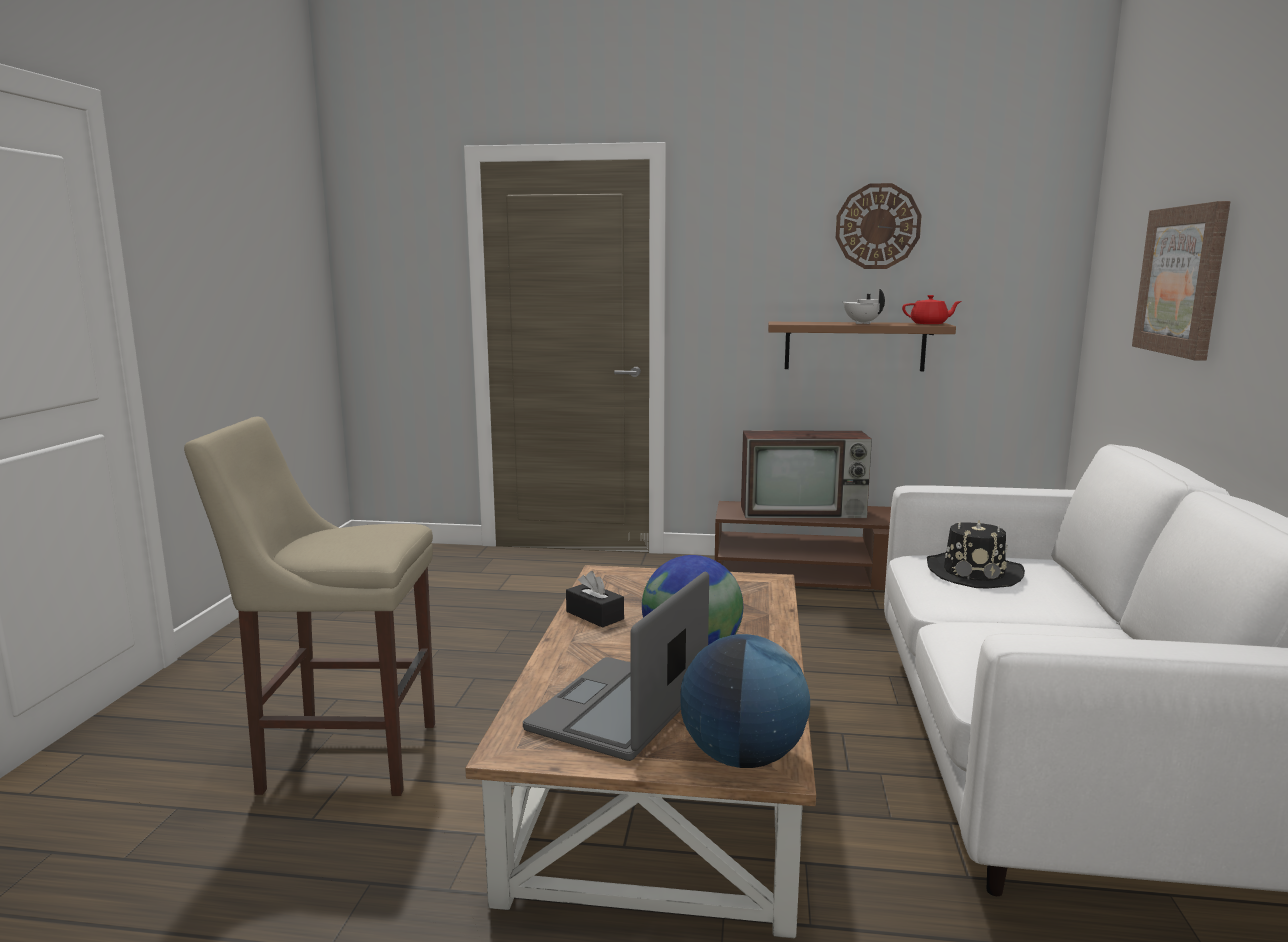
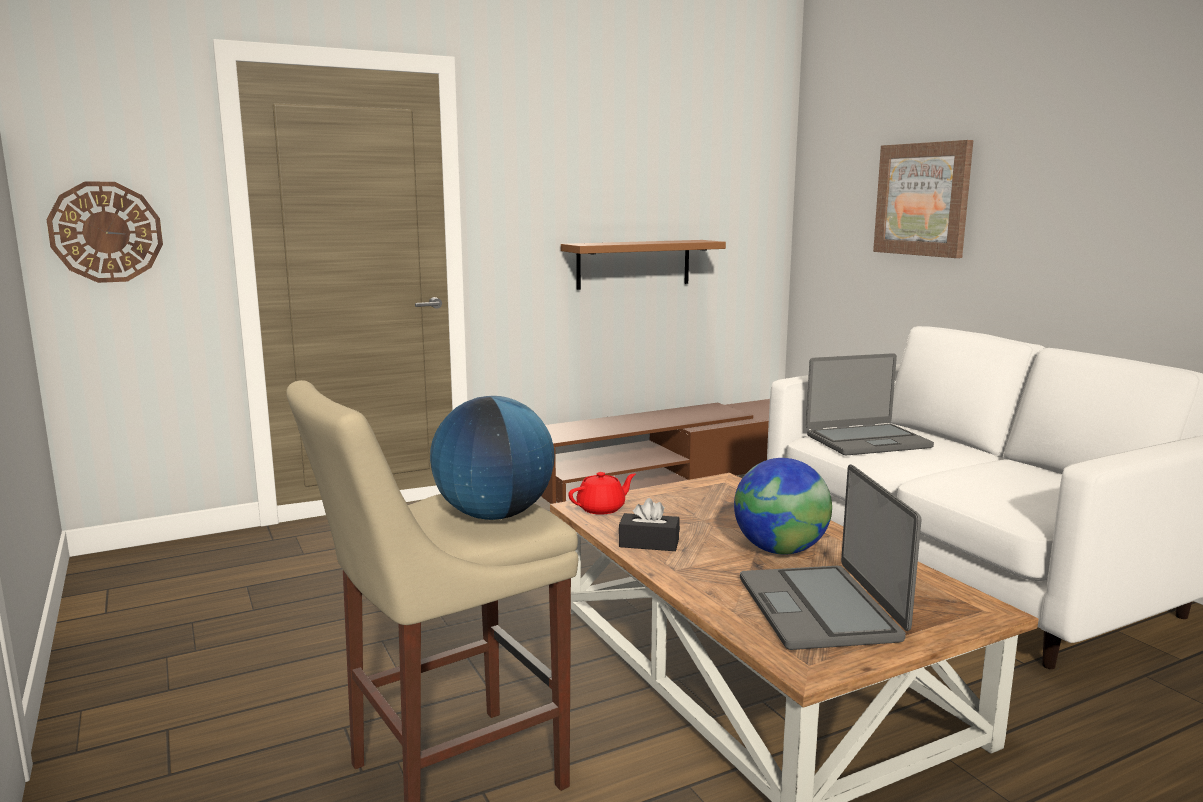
camera: 35 degrees left, 0 degrees up
globe [680,634,810,768] -> globe moved to [430,396,555,520]
television [741,430,872,518] -> none
wall clock [836,183,921,269] -> wall clock moved to [47,182,163,283]
white teapot [843,289,885,324] -> none
red teapot [902,295,962,324] -> red teapot moved to [568,472,636,515]
black hat [927,520,1025,588] -> laptop [806,353,934,455]

